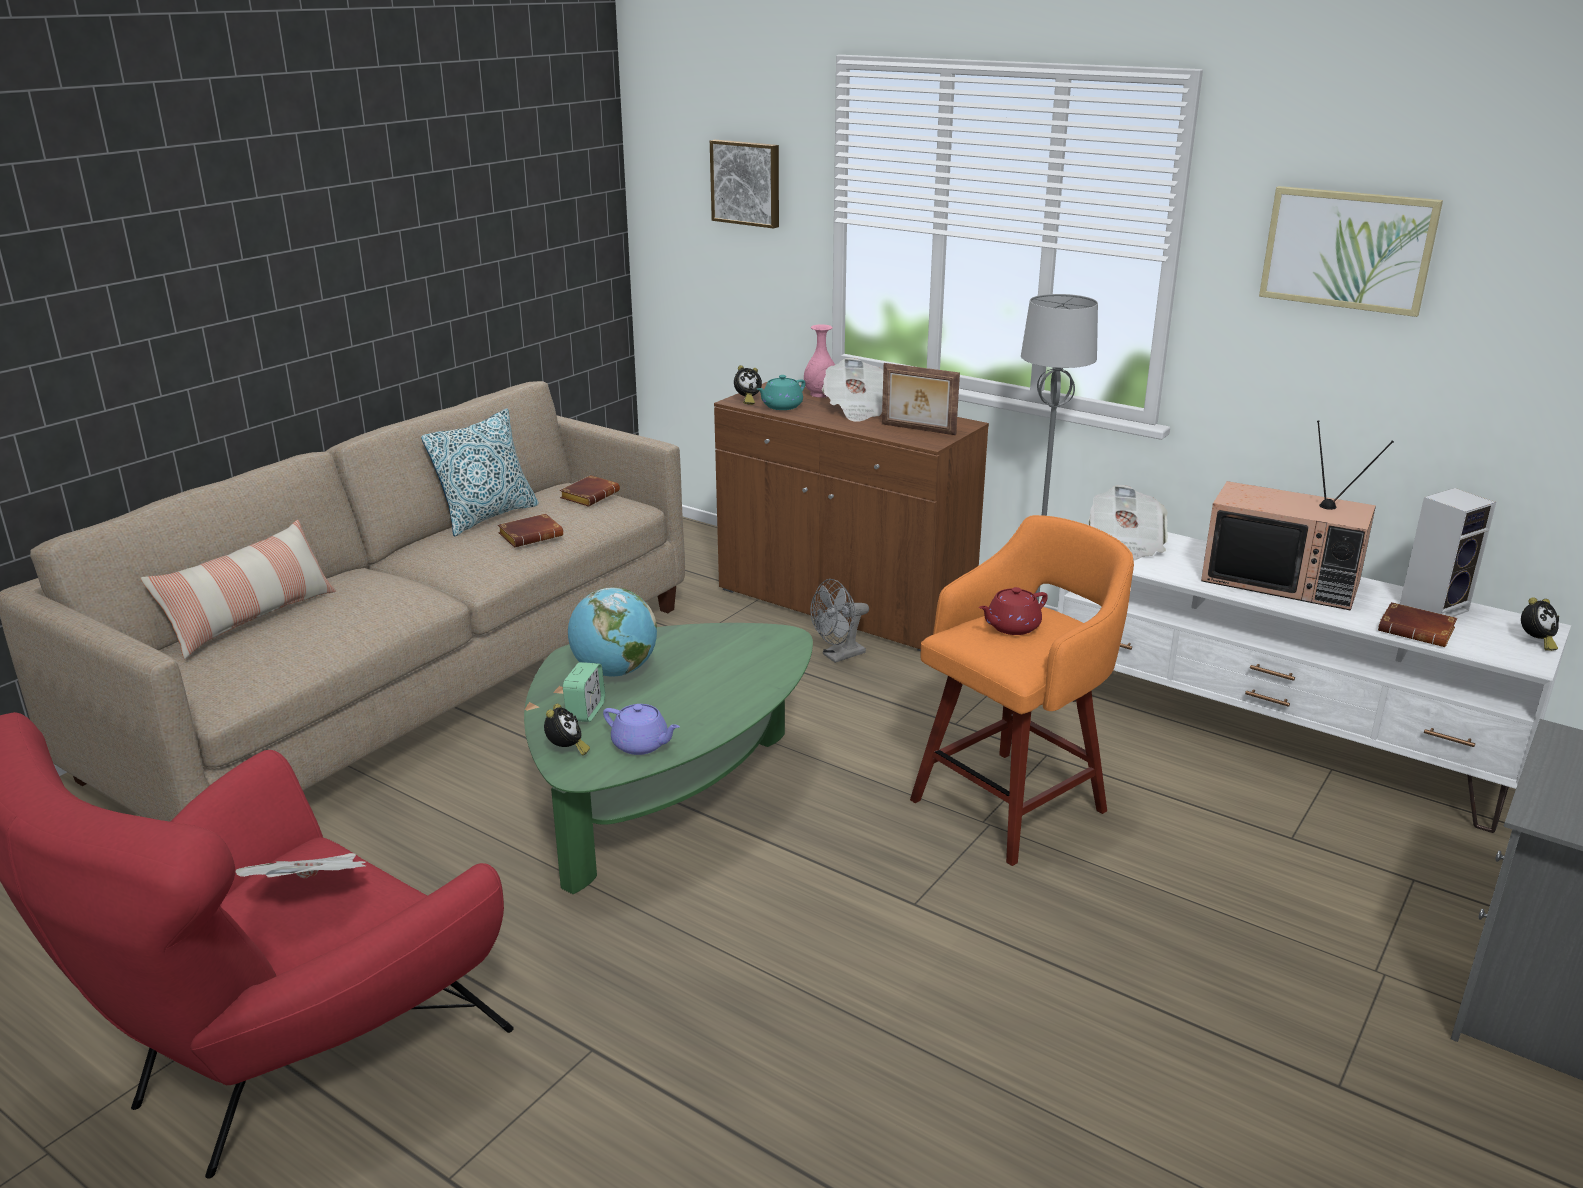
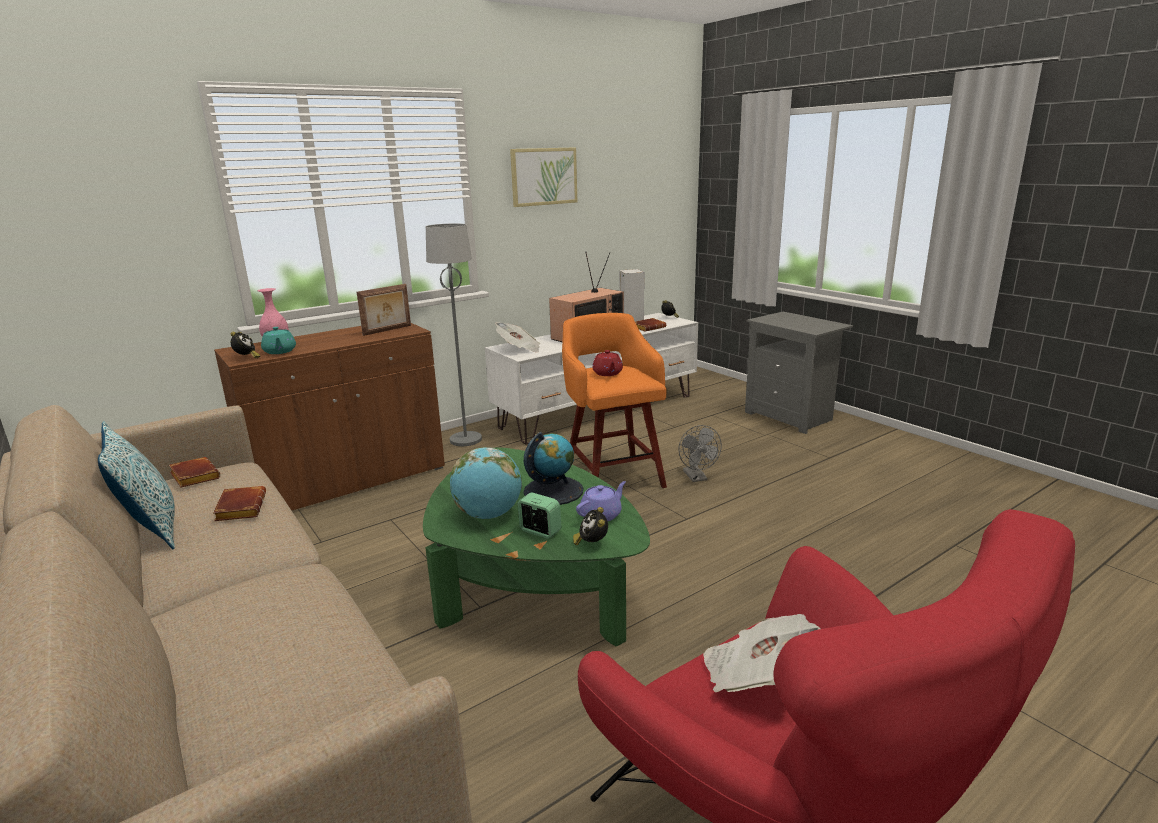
camera: 70 degrees left, 5 degrees down
pillow [140,520,336,659] -> none
alarm clock [544,704,590,755] -> alarm clock turned 120 degrees counterclockwise [573,507,608,545]
picture [710,140,779,229] -> none
grey fan [810,579,869,663] -> grey fan moved to [679,425,722,482]
newspaper [822,358,883,422] -> none
none -> globe [523,432,584,505]

